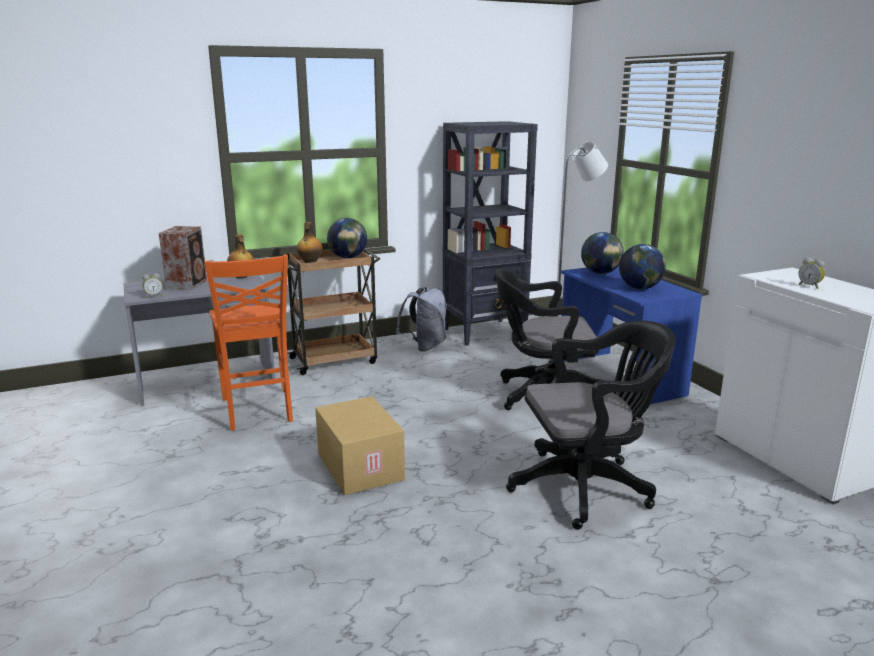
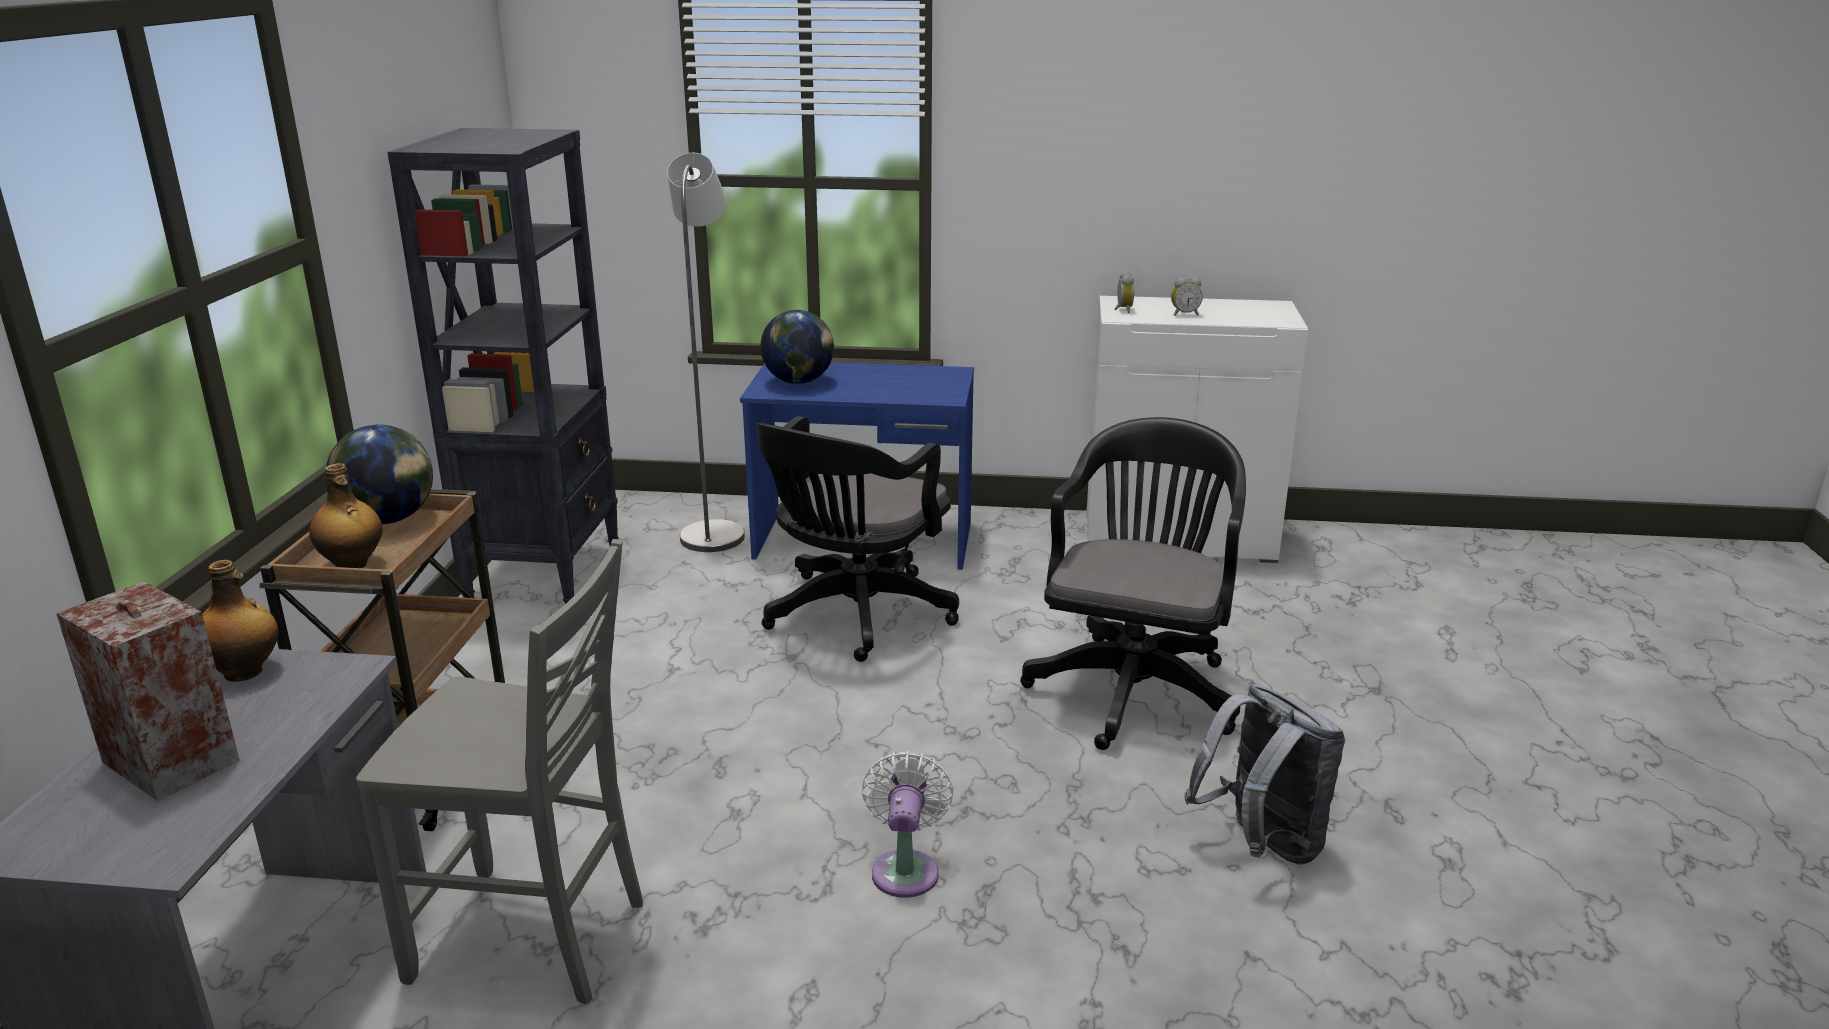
camera: 60 degrees left, 5 degrees up
alarm clock [142,273,163,298] -> alarm clock moved to [1115,271,1134,313]
orange chair [205,254,293,431] -> grey chair [356,539,643,1004]
cardboard box [315,396,405,495] -> white fan [862,751,954,898]
grey backpack [396,287,447,352] -> grey backpack moved to [1184,683,1345,865]
globe [619,244,666,289] -> none

